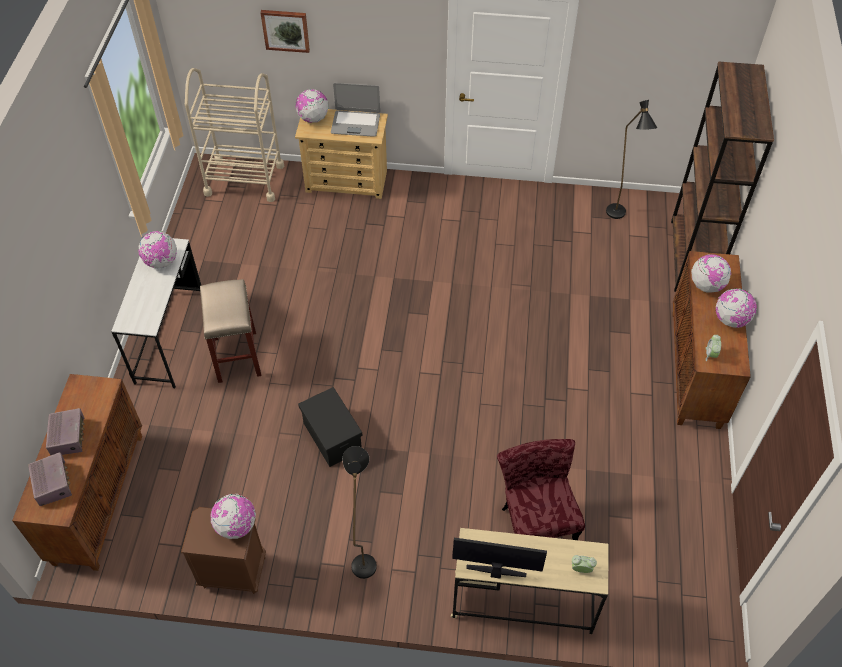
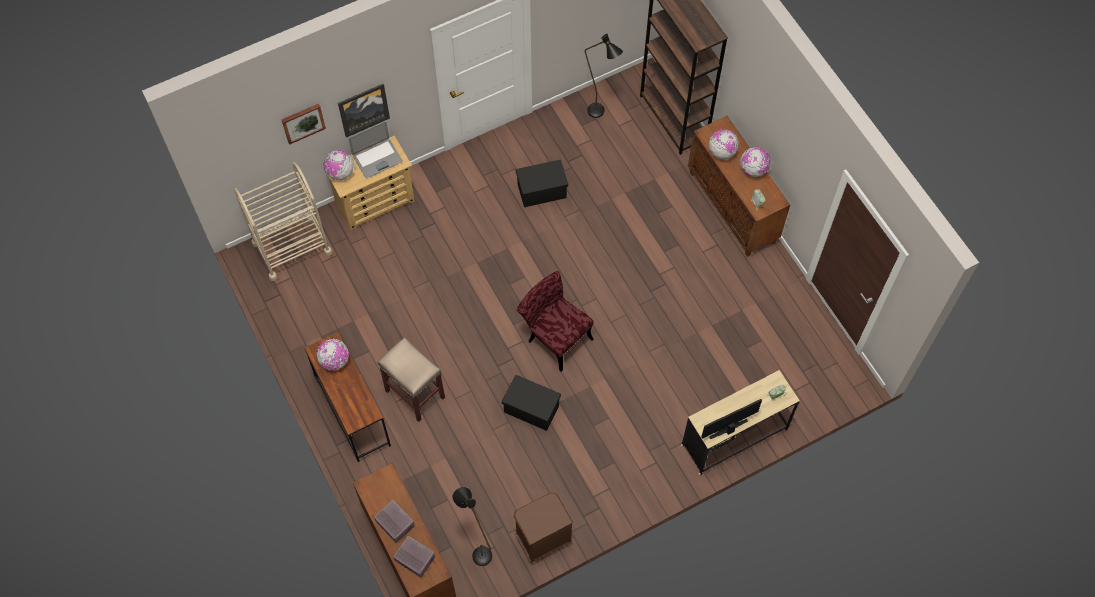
camera: 35 degrees left, 10 degrees up
white desk [112,238,201,388] -> brown desk [304,332,391,462]
globe [210,494,256,539] -> none
black floor lamp [343,446,377,579] -> black floor lamp moved to [453,487,492,566]
red chair [497,439,585,540] -> red chair moved to [517,271,593,372]
none -> picture [338,84,390,138]
none -> black storage box [516,159,568,207]

